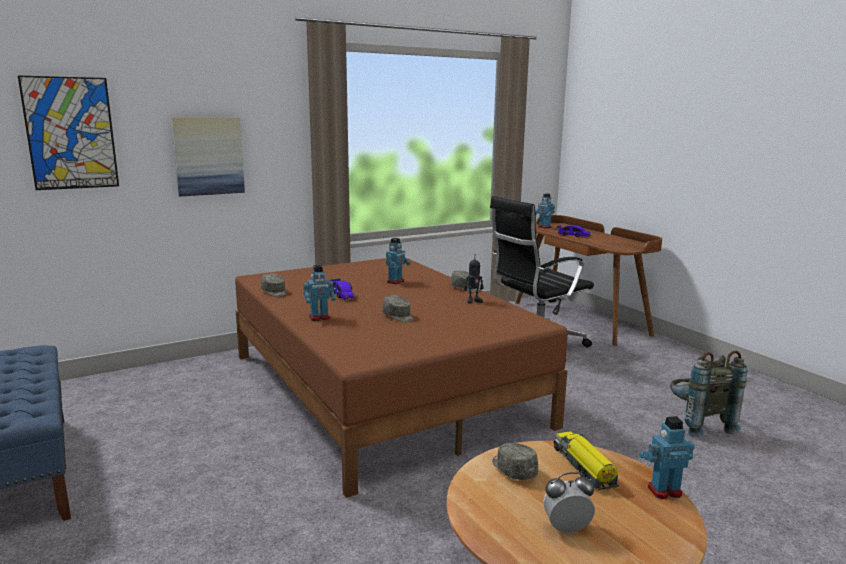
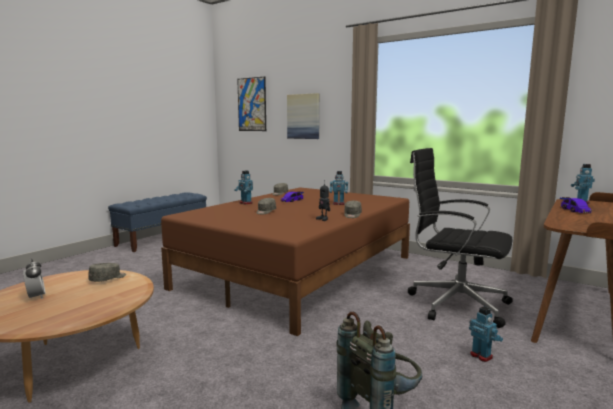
camera: 65 degrees right, 5 degrees down
toy truck [554,432,619,490] -> none
toy robot [639,416,694,499] -> toy robot moved to [469,306,503,362]

